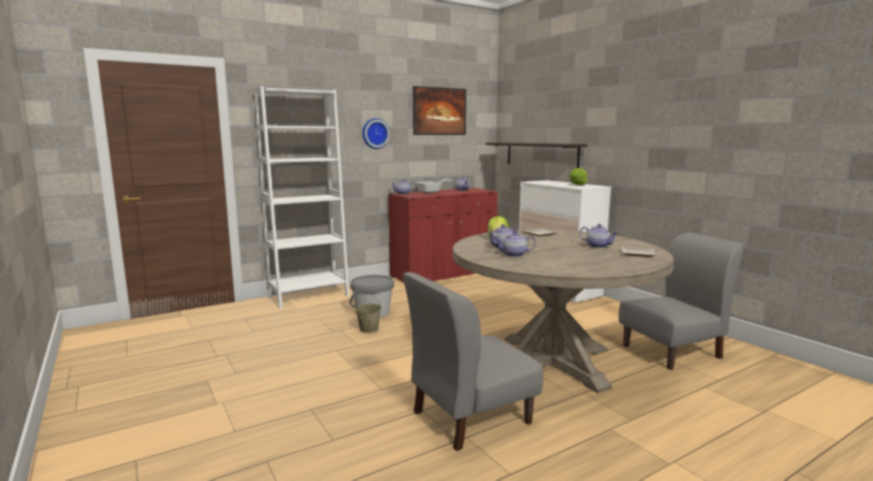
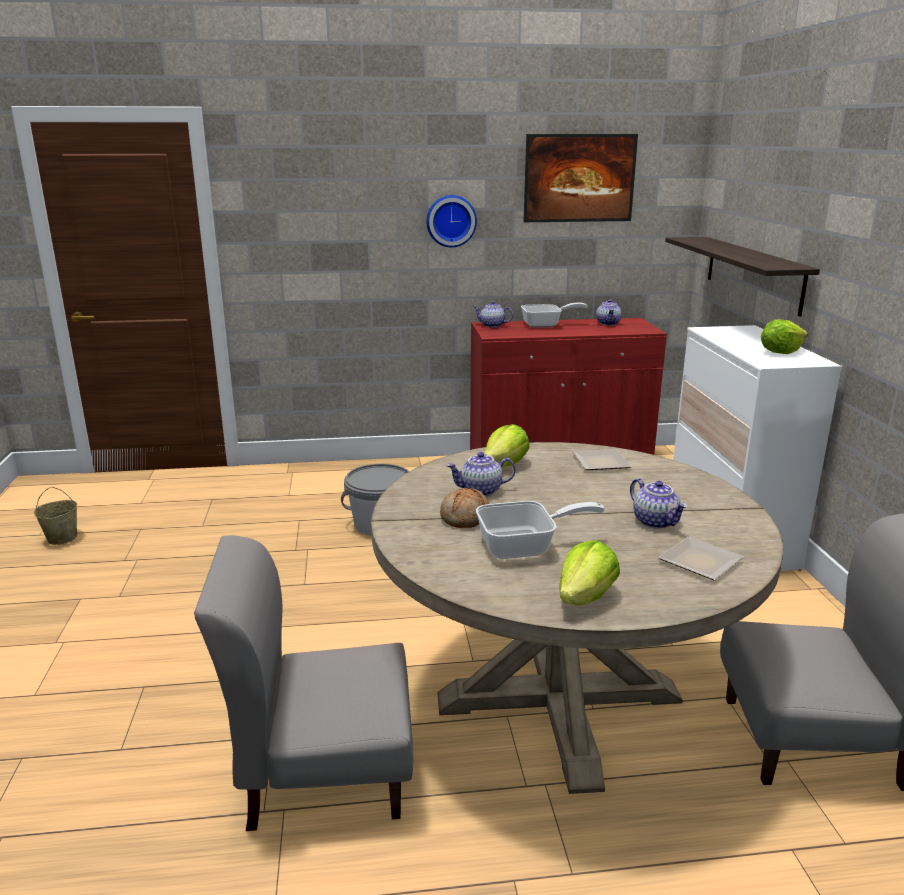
camera: 25 degrees right, 10 degrees up
white bookcase [254,86,349,309] -> none
beige bucket [355,293,381,333] -> beige bucket moved to [34,487,77,545]
teapot [494,231,536,257] -> bread [440,488,489,528]
none -> frying pan [476,501,605,559]
none -> lettuce [559,540,620,605]

